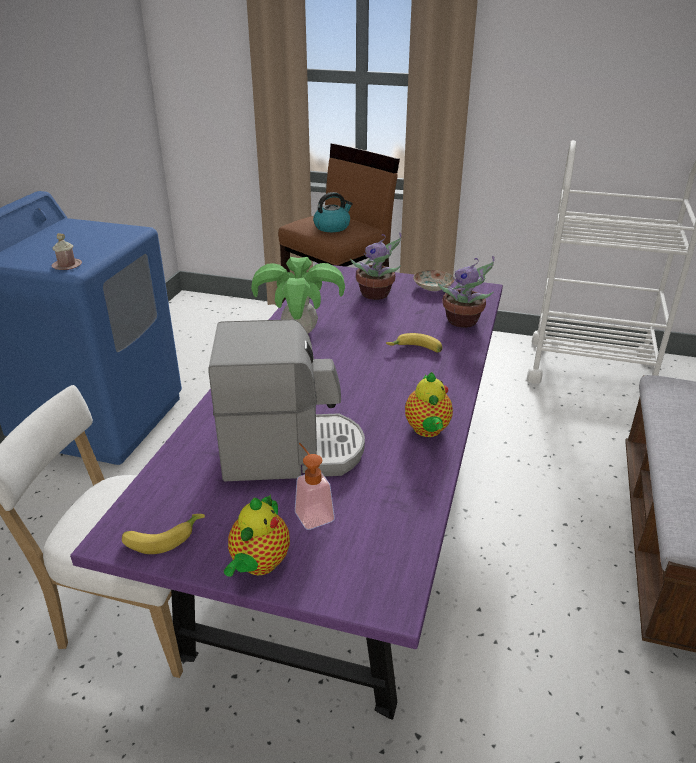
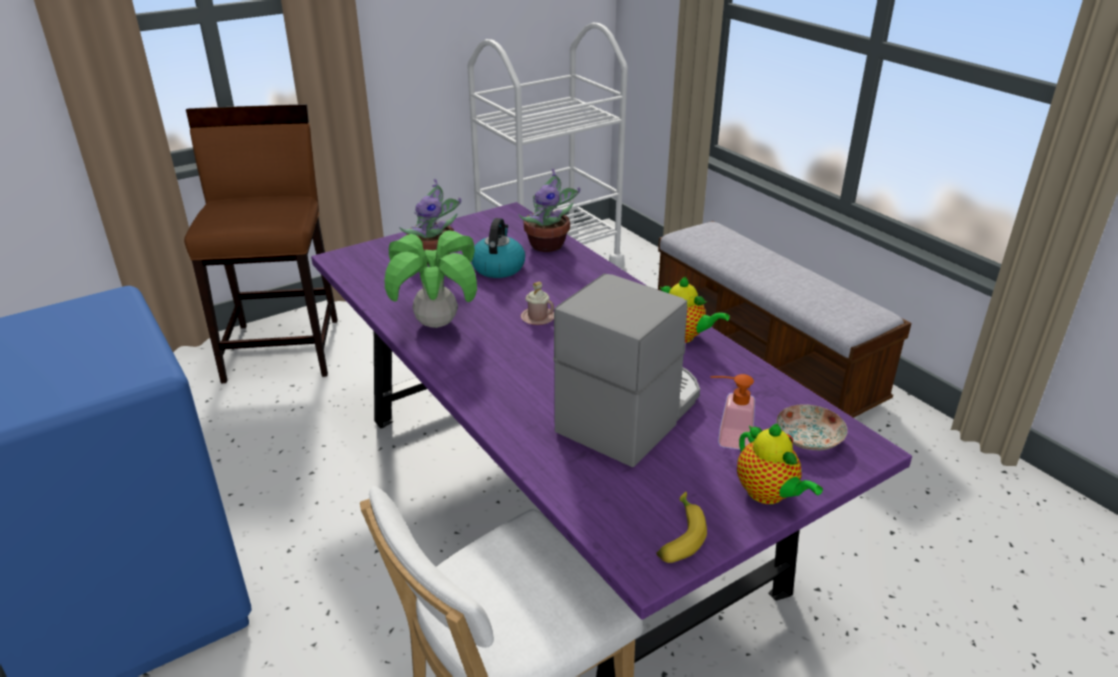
camera: 50 degrees left, 0 degrees up
pink mug [52,233,82,270] -> pink mug moved to [521,282,554,325]
kettle [313,192,353,232] -> kettle moved to [472,218,525,278]
banana [386,333,442,353] -> none
plate [413,270,455,291] -> plate moved to [776,404,848,451]

